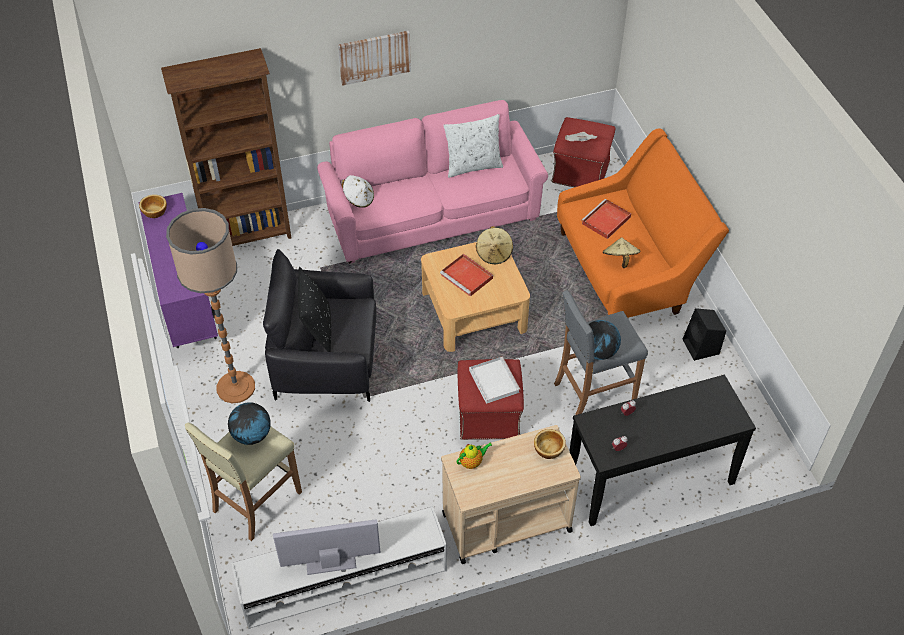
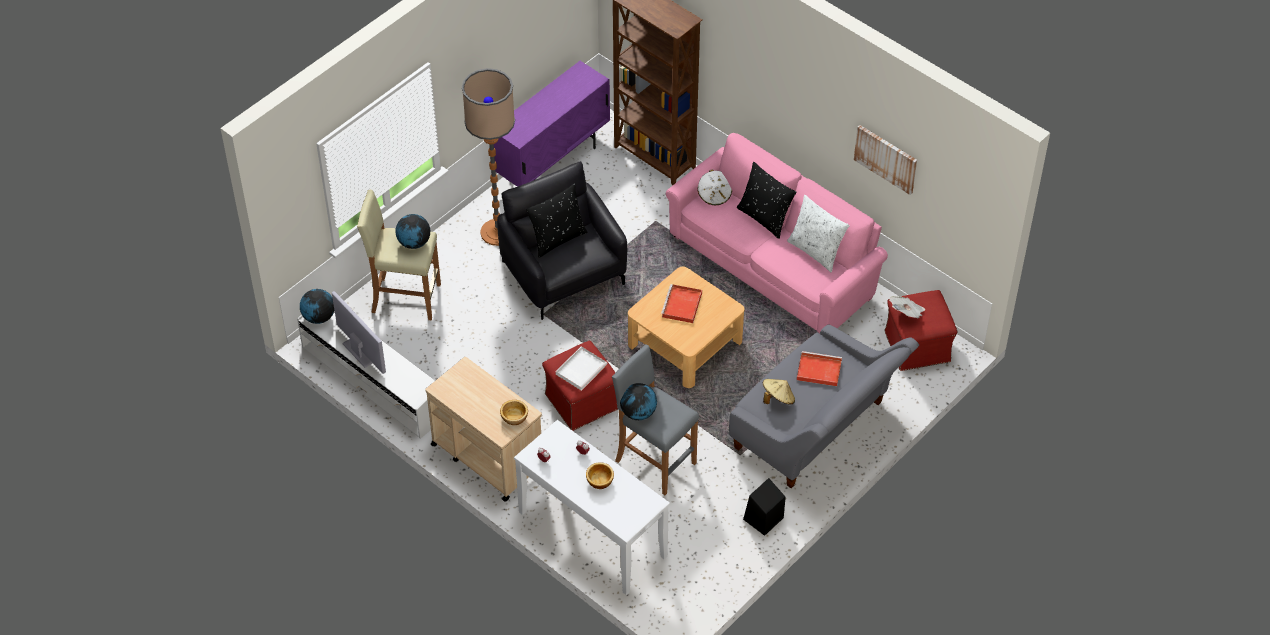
camera: 60 degrees right, 0 degrees up
bowl [139,194,167,218] -> bowl moved to [586,462,614,489]
picture [338,31,411,86] -> picture moved to [854,125,917,195]
teapot [456,443,492,469] -> none
beige hat [476,226,513,264] -> none
orange sofa [557,128,729,318] -> grey sofa [729,325,919,488]
black console table [569,375,756,526] -> white console table [514,420,670,595]
none -> globe [300,289,334,324]
none -> black pillow [737,162,797,239]

